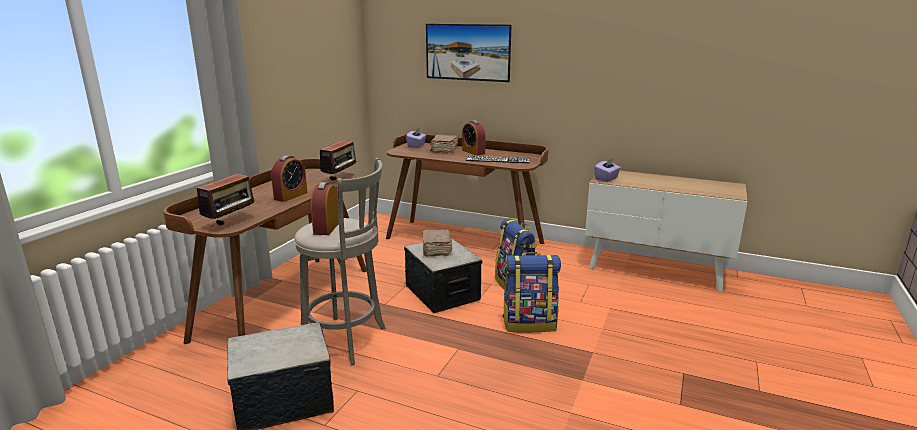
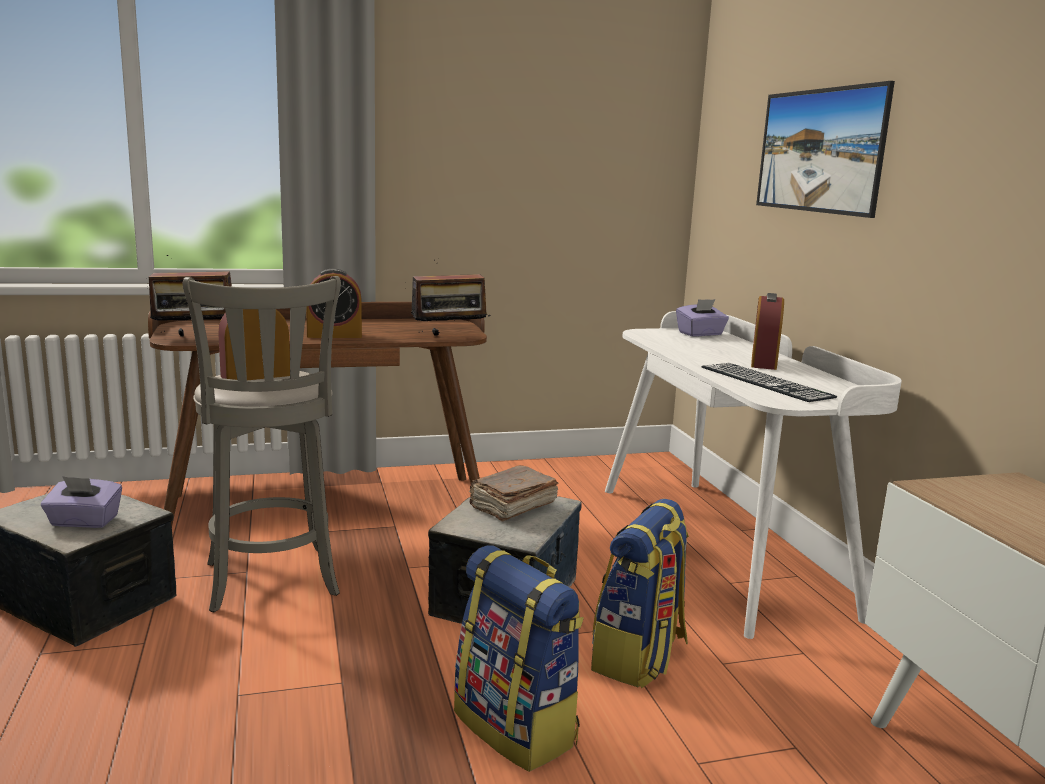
camera: 50 degrees right, 5 degrees down
brown desk [386,134,548,244] -> white desk [605,311,902,639]
brown book [430,135,458,153] -> none
purple tissue box [594,158,621,182] -> purple tissue box moved to [41,476,122,528]

